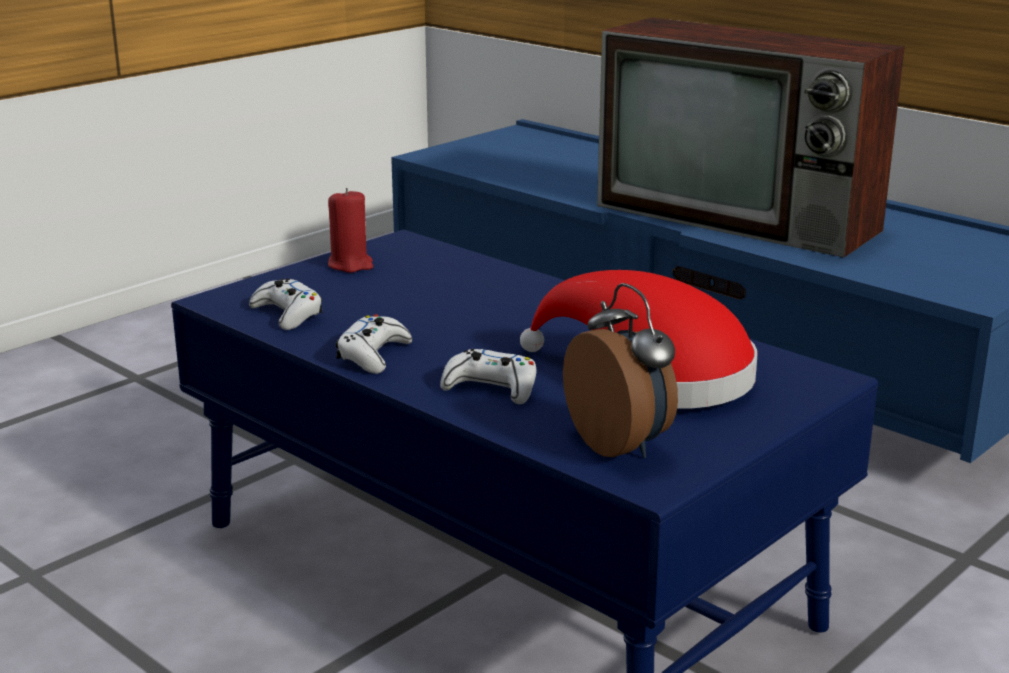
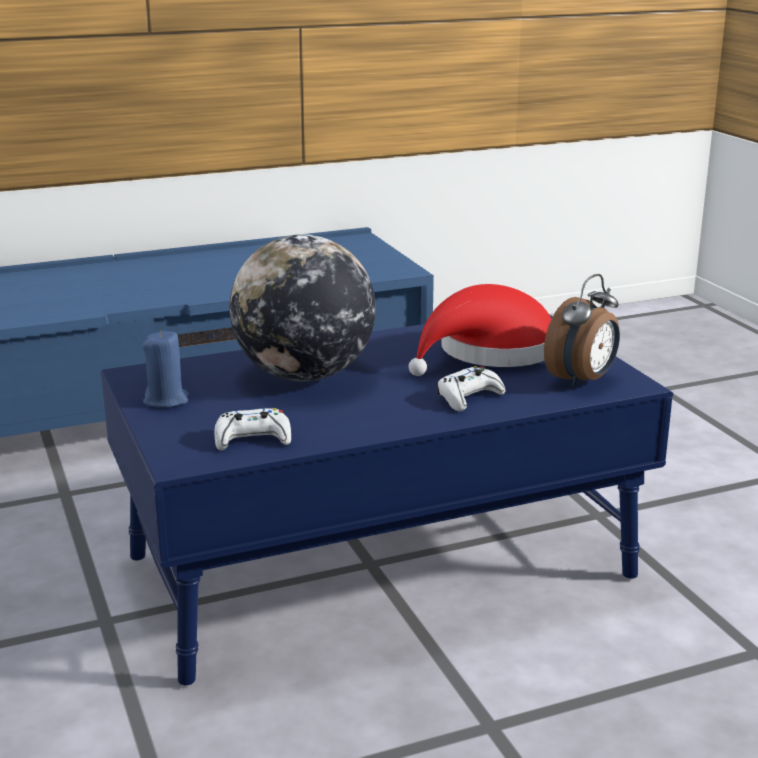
camera: 65 degrees left, 0 degrees up
red candle [328,188,373,273] -> blue candle [142,330,189,408]
white game controller [336,314,412,374] -> none
alarm clock [563,283,678,458] -> alarm clock turned 135 degrees clockwise [544,274,620,388]
television [597,17,905,257] -> none
none -> globe [230,234,376,381]

